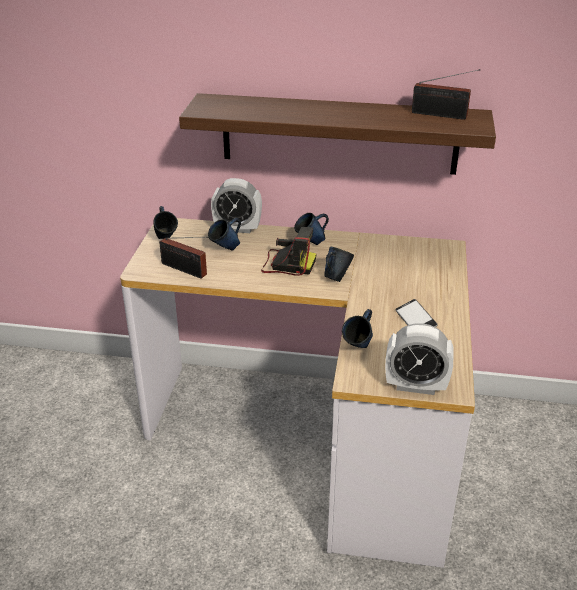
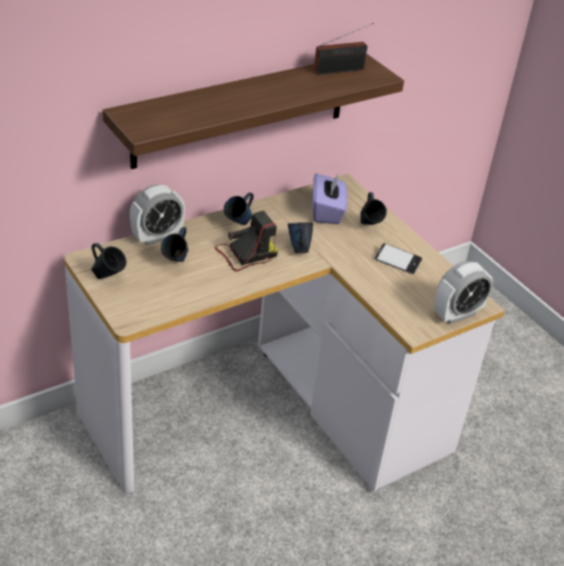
camera: 45 degrees left, 5 degrees up
radio [159,237,208,279] -> none
blue mug [342,309,373,348] -> blue mug moved to [361,192,387,225]
none -> purple tissue box [313,173,347,224]

